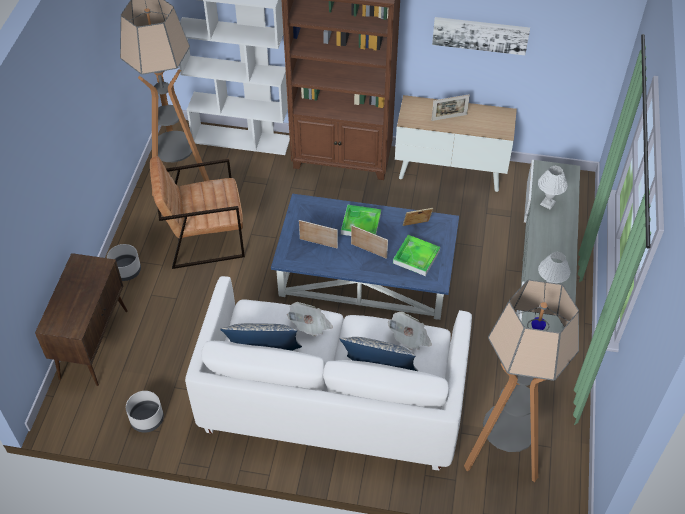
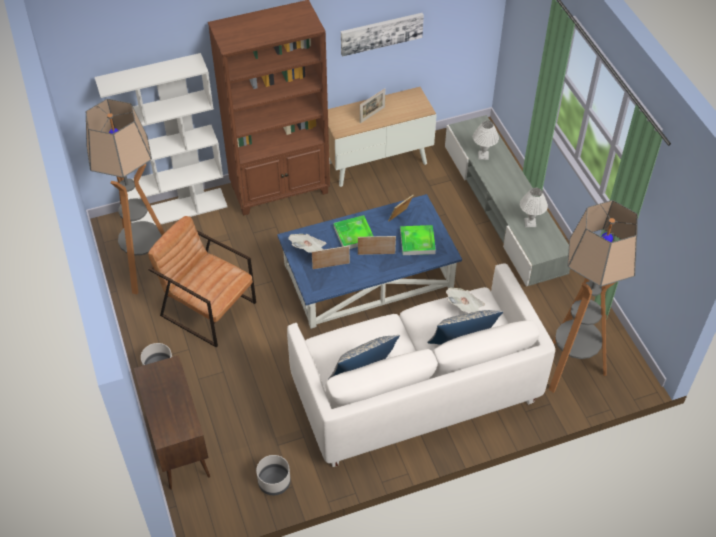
camera: 30 degrees left, 0 degrees up
brown armchair [150,156,245,269] -> brown armchair turned 75 degrees clockwise [148,216,256,347]
newspaper [287,302,333,336] -> newspaper moved to [288,234,326,253]

